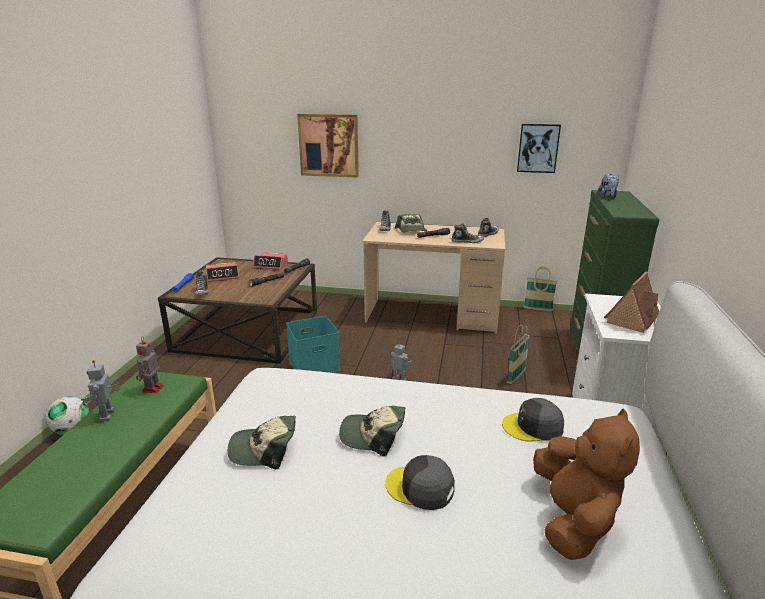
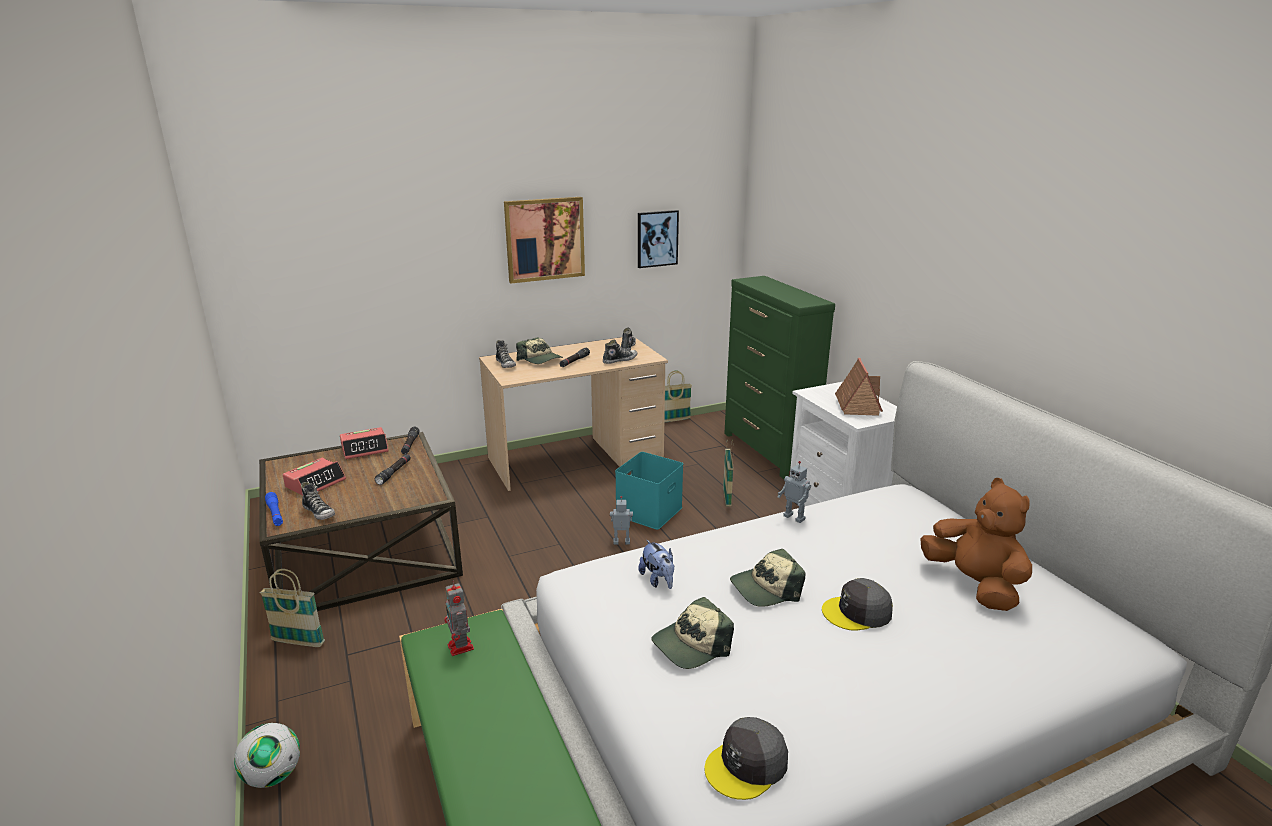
camera: 35 degrees left, 0 degrees up
toy robot [81,360,120,422] -> toy robot moved to [778,461,811,523]
turquoise storage box [286,316,340,373] -> turquoise storage box moved to [615,452,683,530]
picture [297,114,359,178] -> picture moved to [504,197,585,283]
grey cap [502,398,564,442] -> grey cap moved to [705,717,788,800]
plush toy [598,174,619,198] -> plush toy moved to [638,540,674,589]
none -> basket [260,569,325,647]

